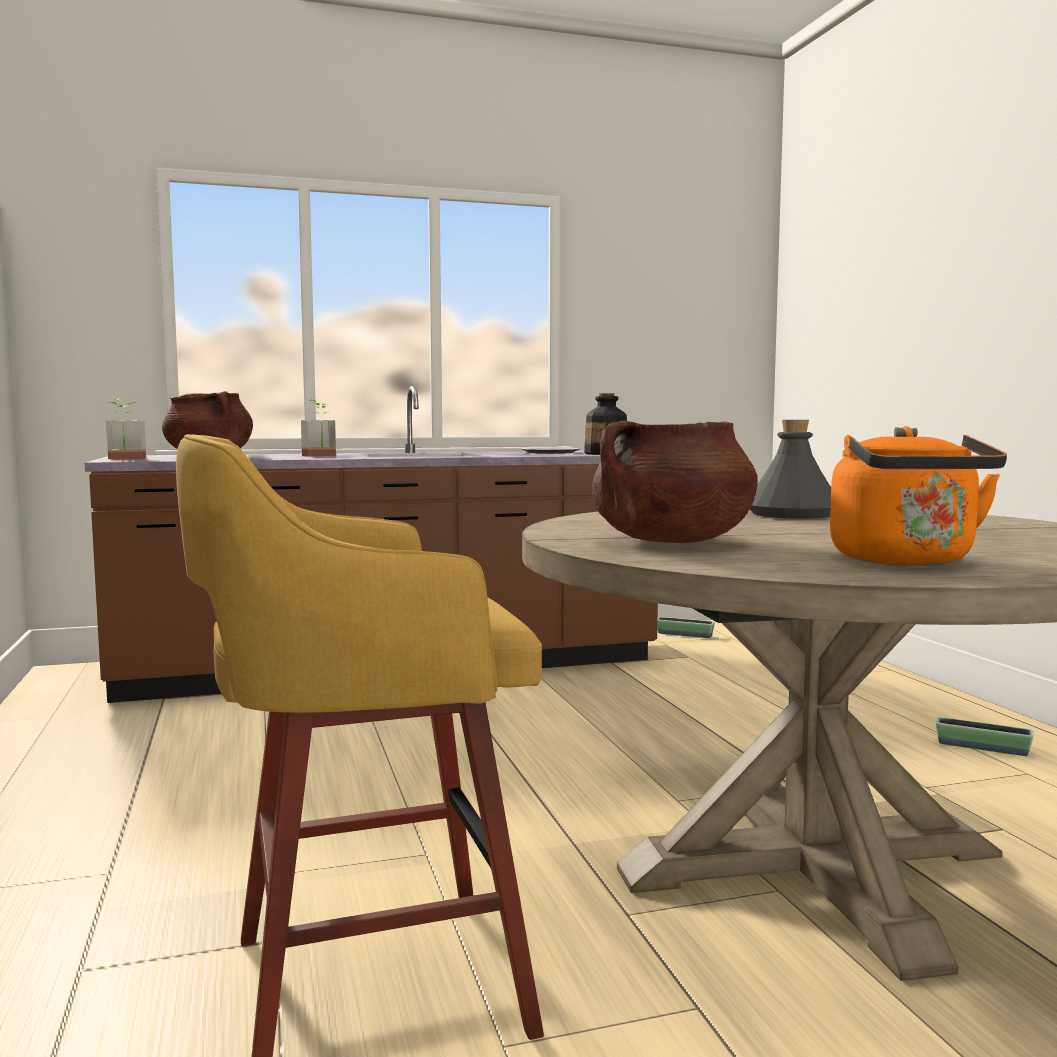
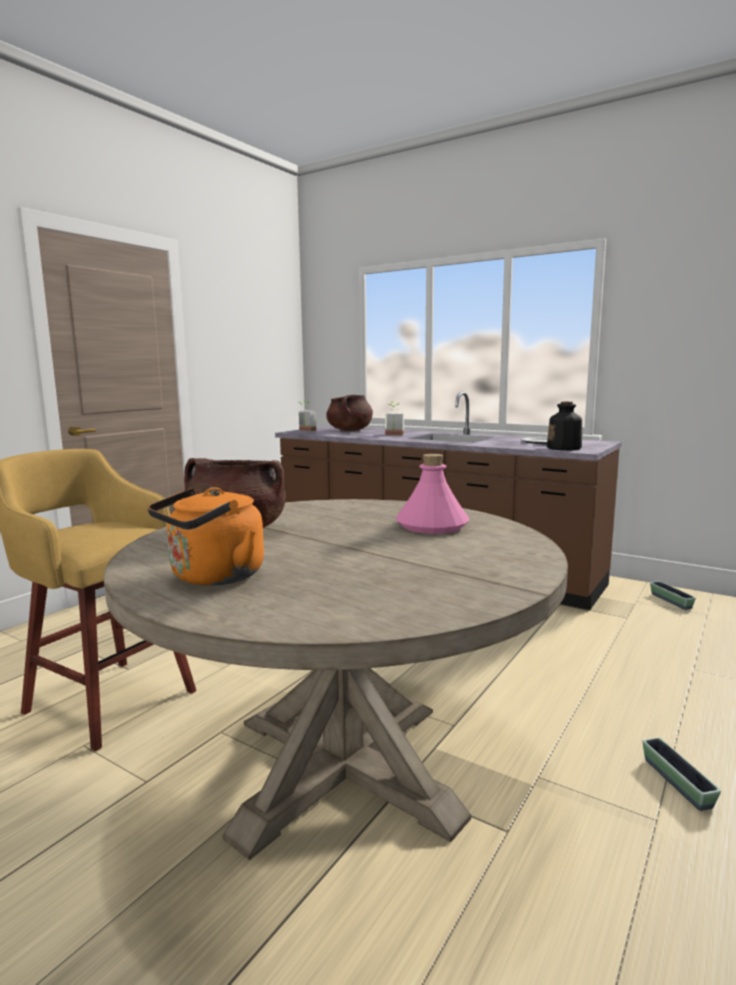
camera: 50 degrees right, 5 degrees up
grey bottle [750,420,831,519] -> pink bottle [396,454,469,534]

